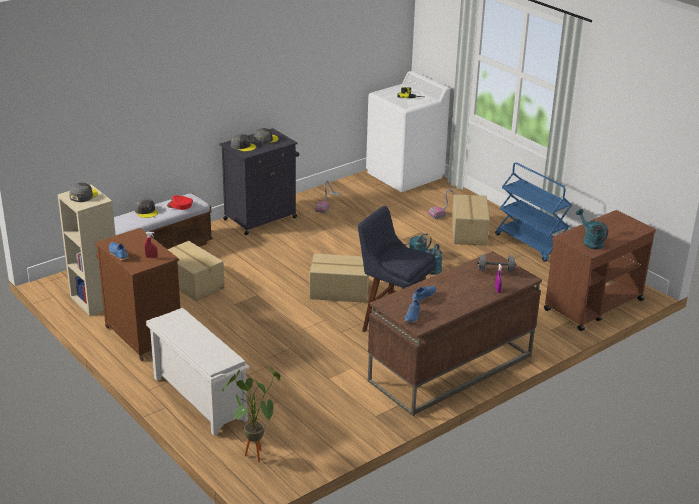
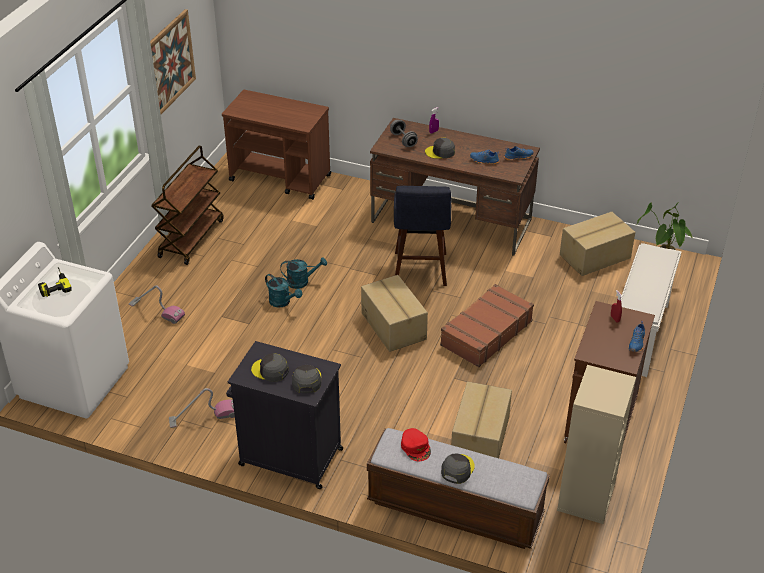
camera: 120 degrees left, 10 degrees up
grey cap [69,183,98,202] -> grey cap moved to [425,138,455,159]
cardboard box [452,194,490,245] -> cardboard box moved to [560,212,635,276]
blue cart [495,162,572,262] -> brown cart [151,146,224,265]
turquoise watering can [576,209,608,249] -> none
none -> picture [150,9,196,114]
none -> brown suitcase [440,284,534,367]

